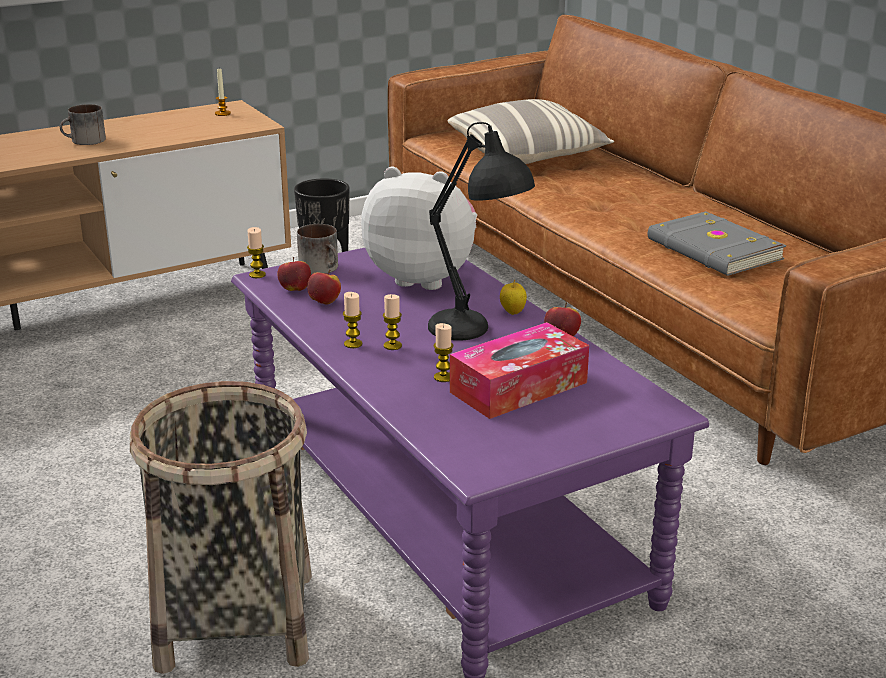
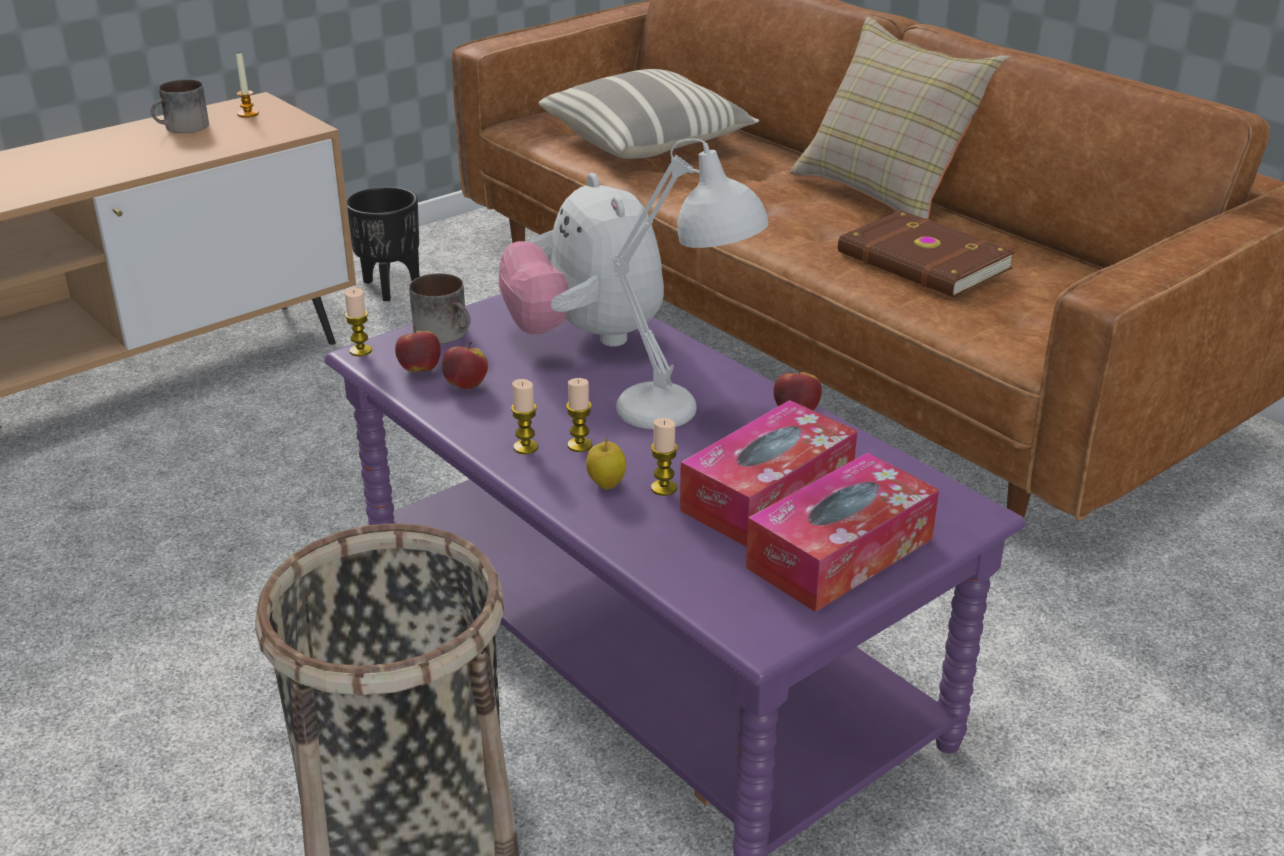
camera: 10 degrees left, 5 degrees up
mug [60,104,106,145] -> mug moved to [151,79,209,133]
plush toy [361,167,477,290] -> plush toy turned 120 degrees counterclockwise [499,173,664,347]
black table lamp [428,122,535,341] -> white table lamp [613,139,768,429]
apple [500,279,527,315] -> apple moved to [586,438,626,490]
grey book [648,211,786,276] -> brown book [838,210,1015,297]
none -> tissue box [746,453,939,612]
none -> beige pillow [790,17,1010,219]

